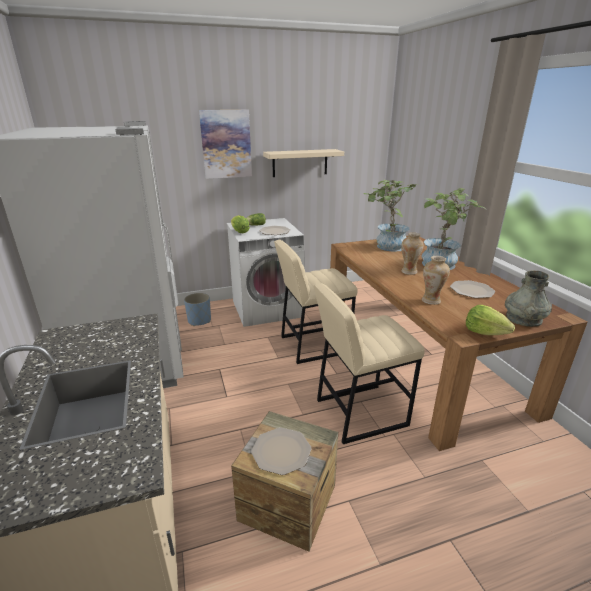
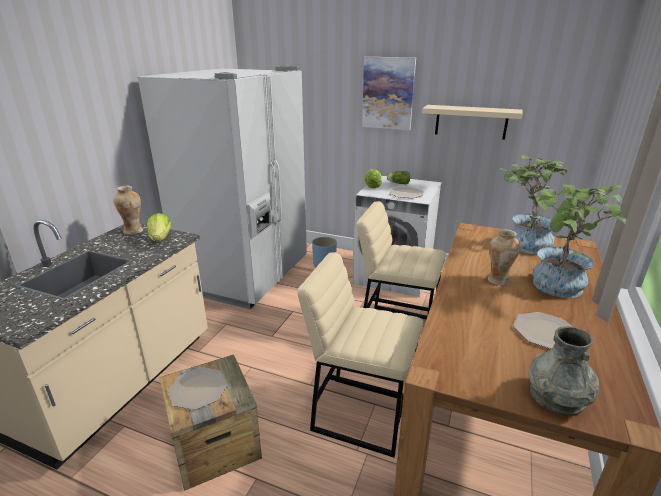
camera: 40 degrees right, 0 degrees up
vase [422,256,450,305] -> vase moved to [113,186,143,235]
lettuce [466,305,515,335] -> lettuce moved to [147,213,172,242]

